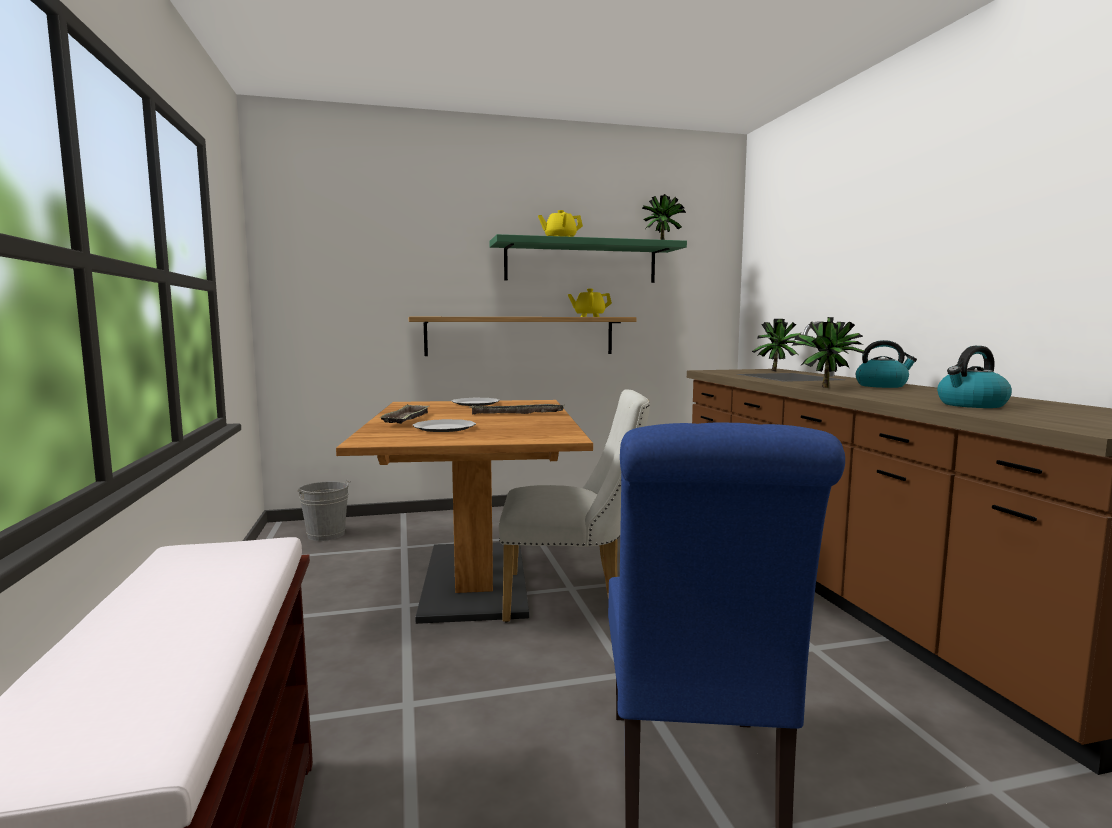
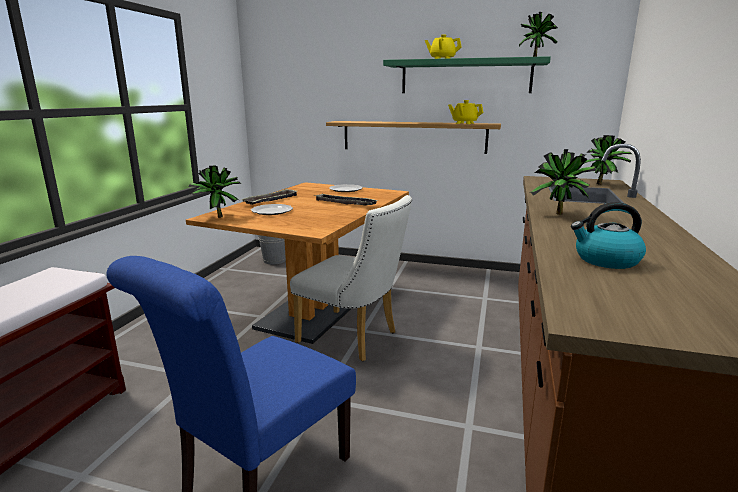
camera: 30 degrees right, 10 degrees up
kettle [856,340,917,388] -> none
none -> potted plant [188,166,241,218]

